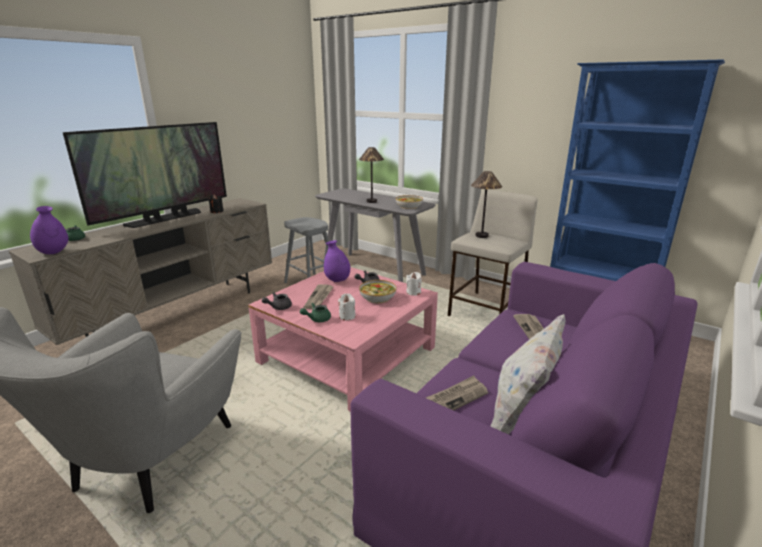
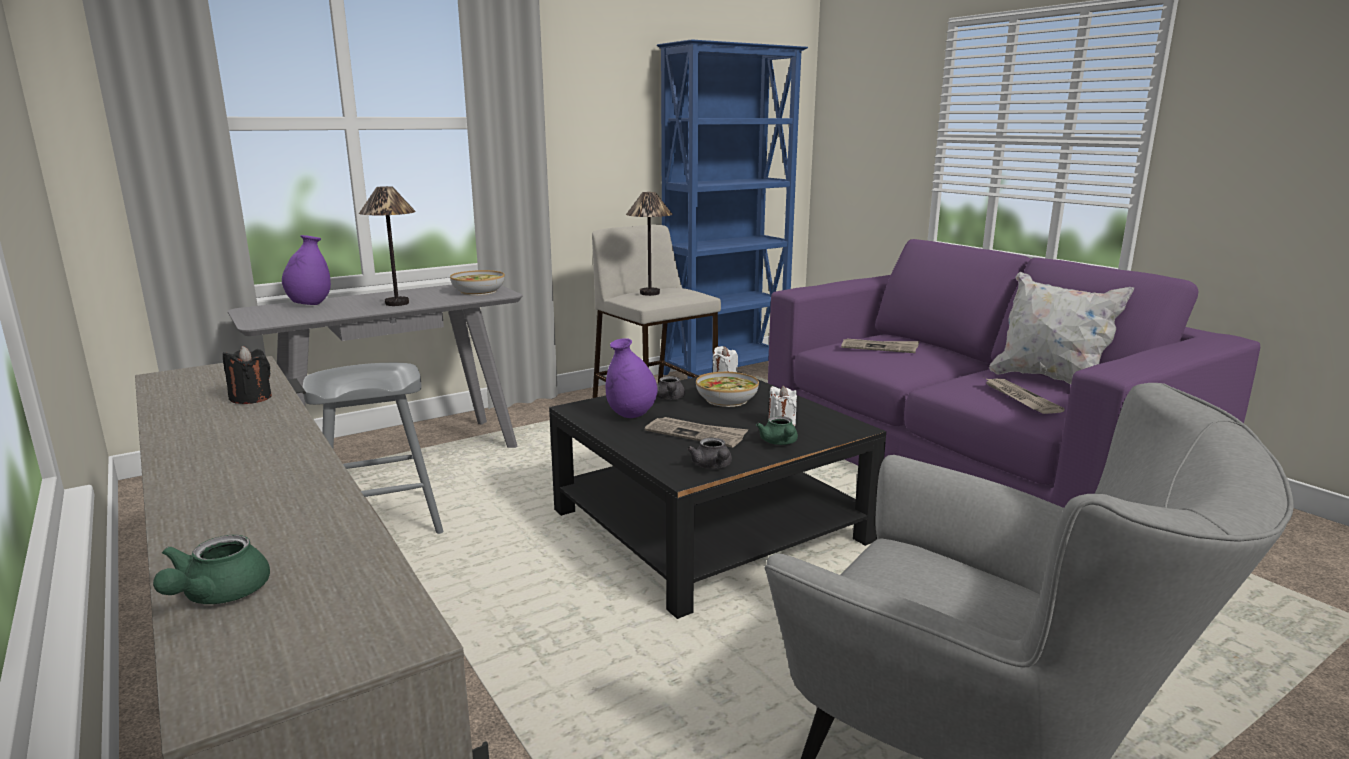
camera: 70 degrees left, 5 degrees down
purple vase [30,206,68,254] -> purple vase moved to [282,235,331,305]
television [63,122,227,228] -> none
pink coffee table [248,267,438,412] -> black coffee table [549,371,886,619]

